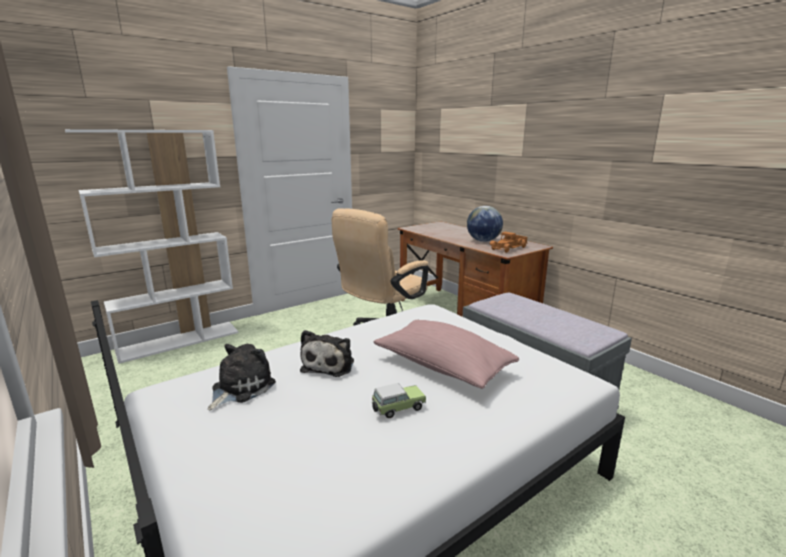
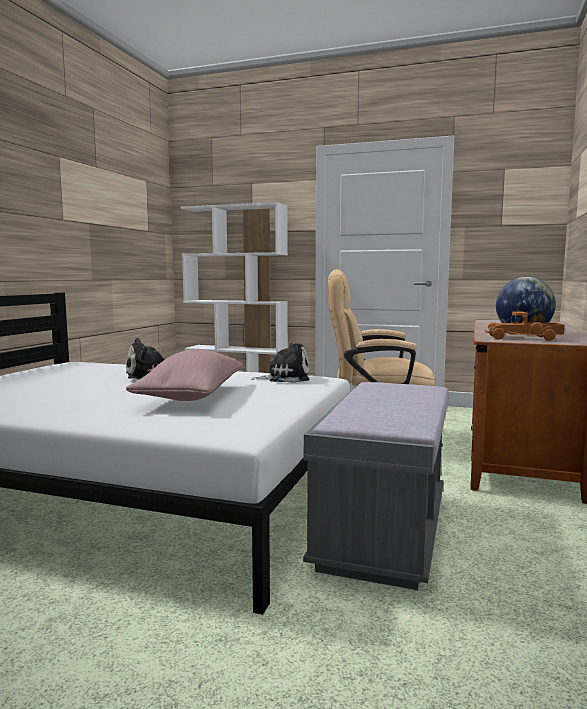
camera: 55 degrees right, 10 degrees down
plush toy [208,344,276,410] -> plush toy moved to [251,343,309,383]
toy car [372,383,426,418] -> none

